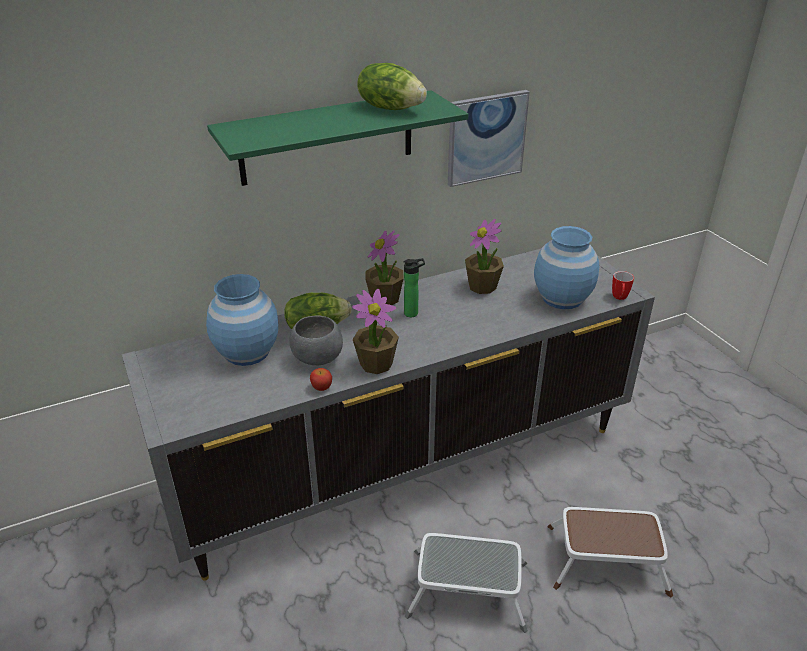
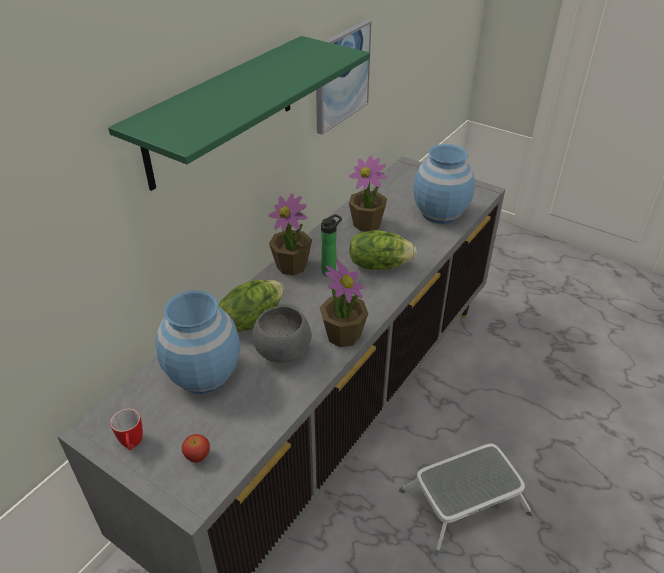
camera: 30 degrees left, 5 degrees up
apple [310,368,332,391] -> apple moved to [182,434,210,463]
lettuce [357,63,427,110] -> lettuce moved to [349,230,417,270]
brown step ladder [547,507,673,597] -> none
mug [612,271,634,300] -> mug moved to [110,408,143,450]

